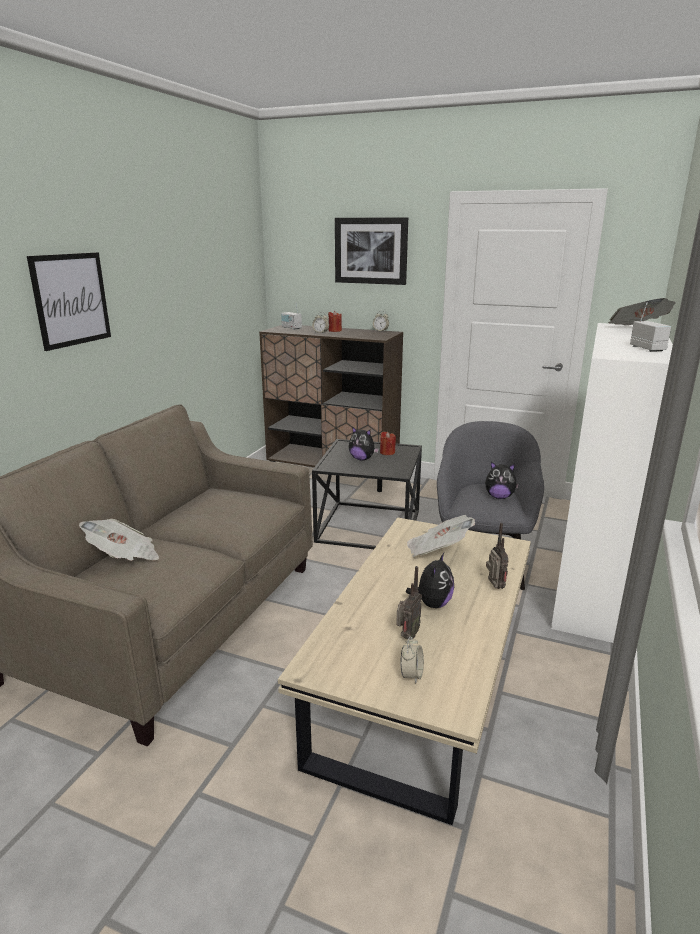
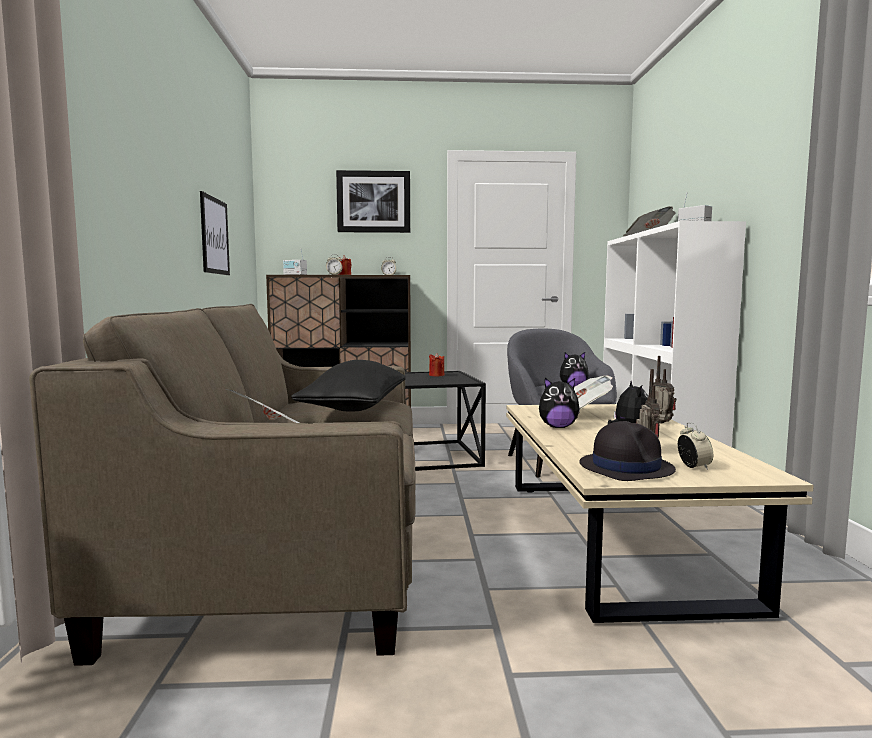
camera: 25 degrees left, 15 degrees down
picture [27,252,111,351] -> picture moved to [200,191,230,275]
plush toy [349,427,379,461] -> plush toy moved to [539,378,580,428]
none -> black pillow [291,360,405,411]
none -> black hat [579,421,676,481]

